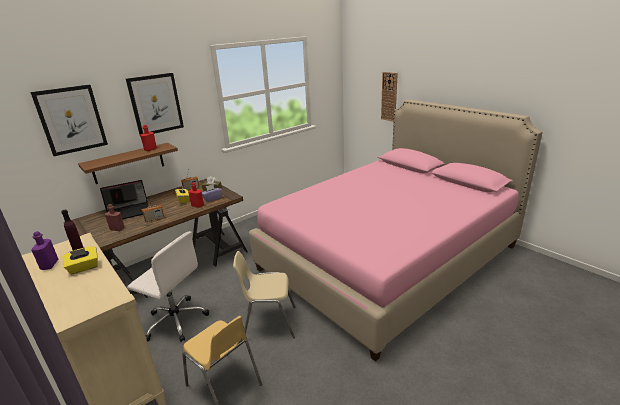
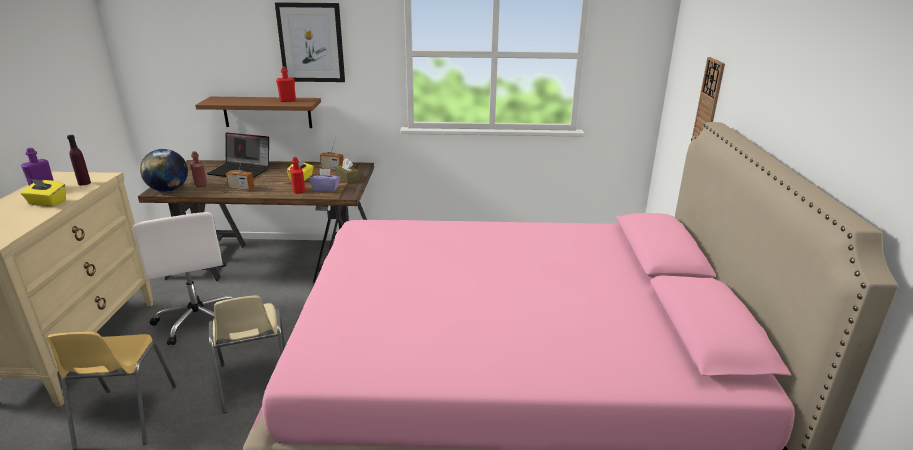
camera: 40 degrees right, 0 degrees up
picture [30,84,108,156] -> none
beige chair [233,251,296,340] -> beige chair turned 150 degrees counterclockwise [209,295,285,413]
none -> globe [140,149,188,192]

